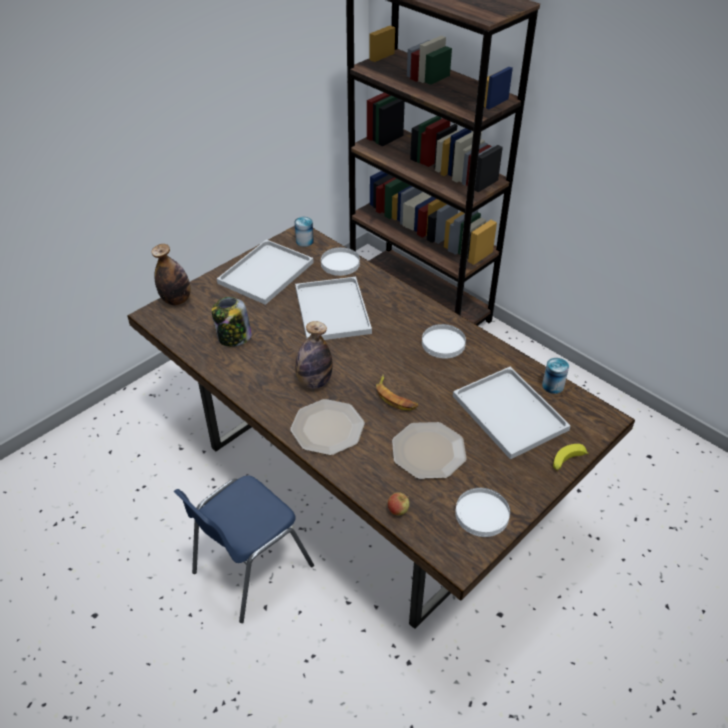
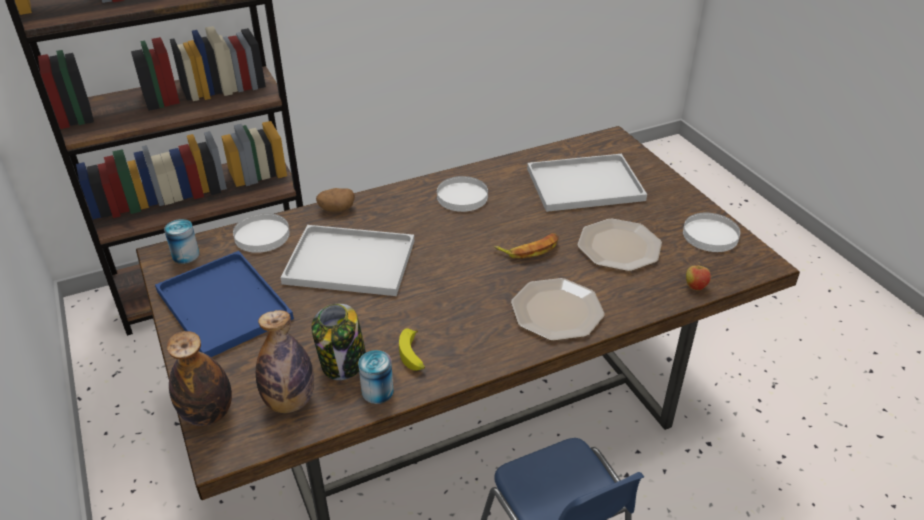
camera: 70 degrees left, 5 degrees down
white tray [217,239,314,305] -> blue tray [155,251,294,357]
bottle [295,321,332,389] -> bottle moved to [256,310,314,413]
can [542,358,569,394] -> can moved to [358,350,394,404]
banana [553,444,590,471] -> banana moved to [399,328,425,371]
none -> potato [316,188,355,212]

